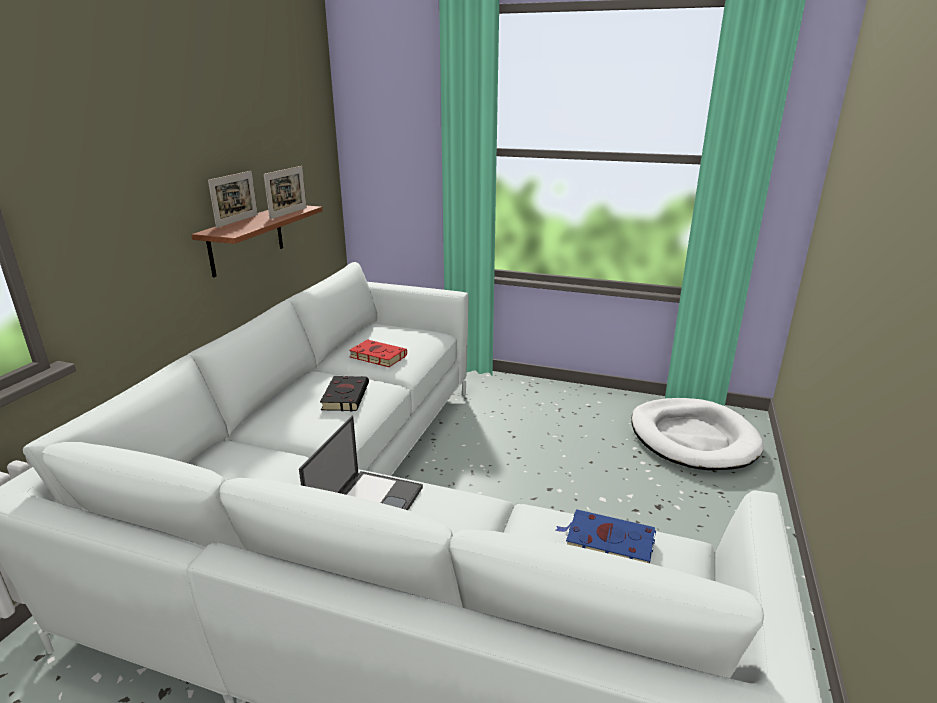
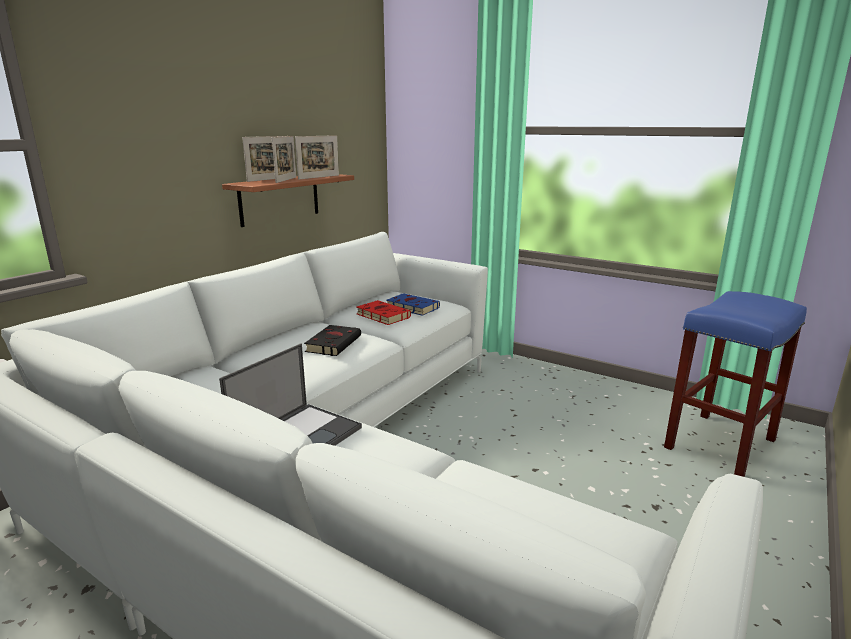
camera: 15 degrees right, 5 degrees down
blue book [555,509,656,563] -> blue book moved to [386,293,440,316]
white dog bed [631,398,764,470] -> blue stool [664,291,807,477]
none -> picture frame [272,136,296,183]

